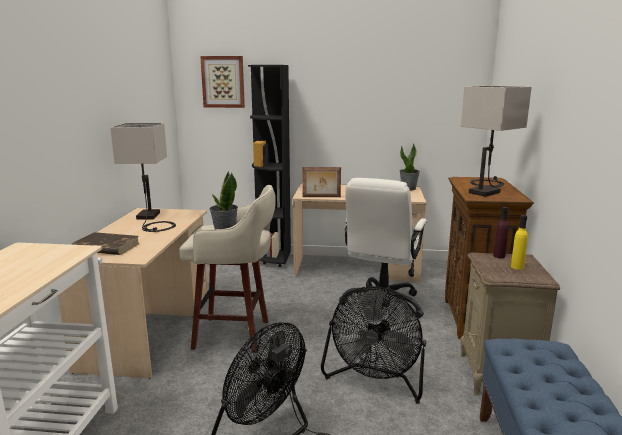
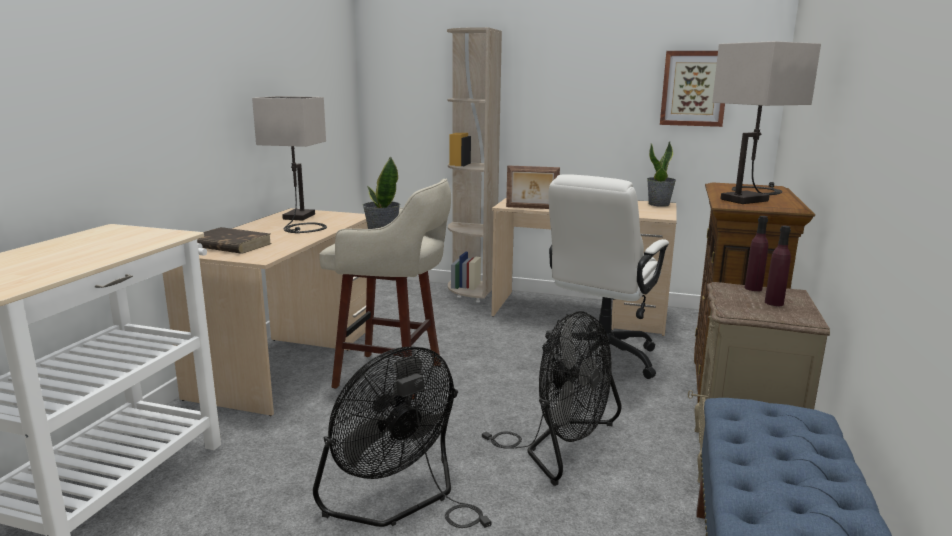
camera: 10 degrees right, 0 degrees up
picture [200,56,245,108] -> picture moved to [660,51,725,127]
black bookcase [248,65,291,267] -> beige bookcase [447,27,502,303]
black fan [321,286,426,404] -> black fan turned 90 degrees counterclockwise [481,311,622,486]
yellow bottle [511,215,528,270] -> purple bottle [765,226,791,306]

